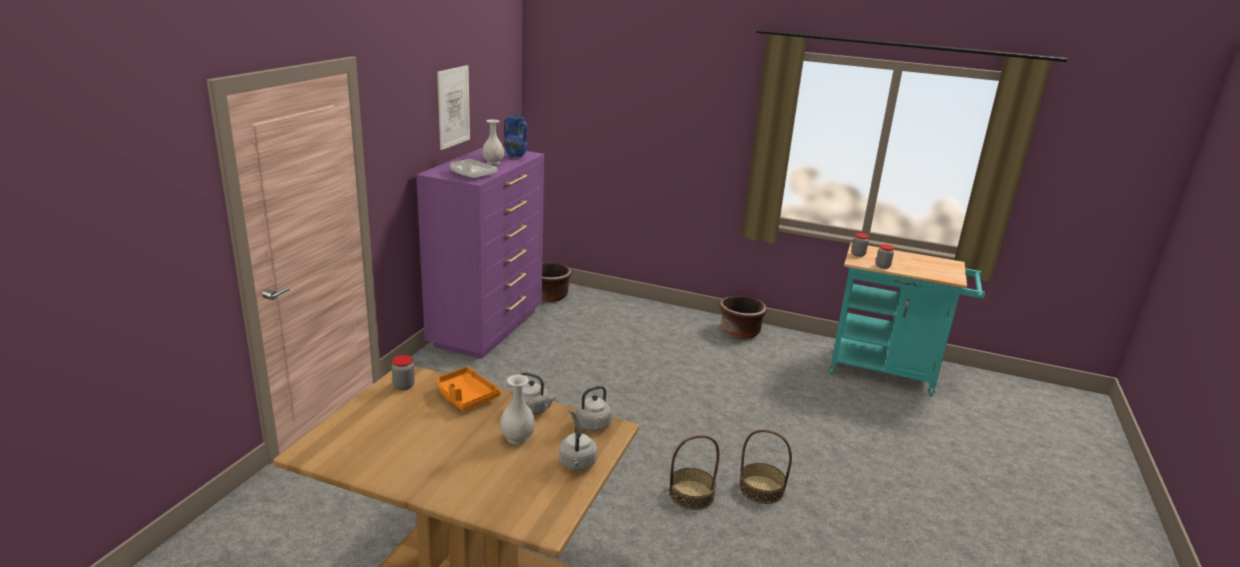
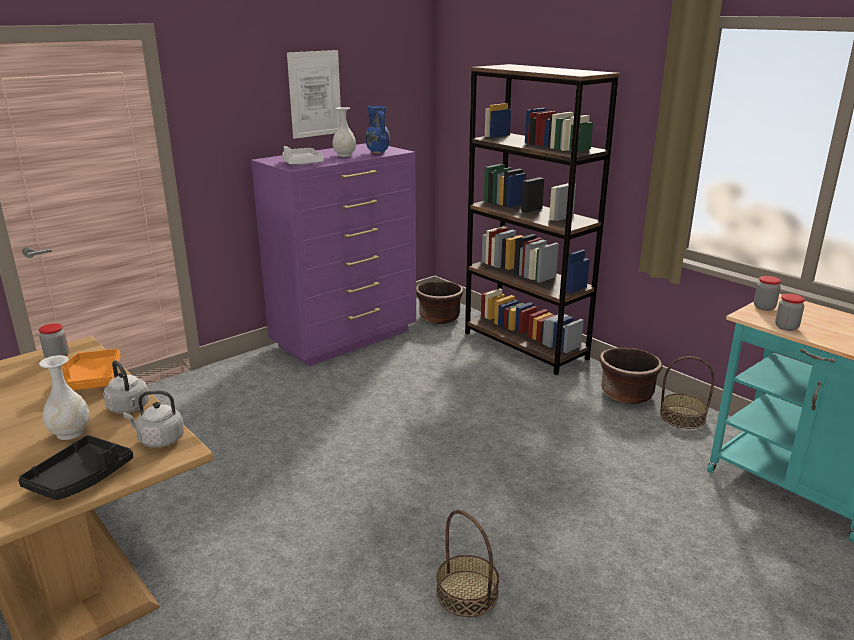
camera: 30 degrees right, 0 degrees up
grey kettle [559,419,597,470] -> black tray [18,435,133,500]
basket [669,435,719,510] -> basket moved to [660,356,714,429]
none -> brown bookcase [465,64,620,375]

